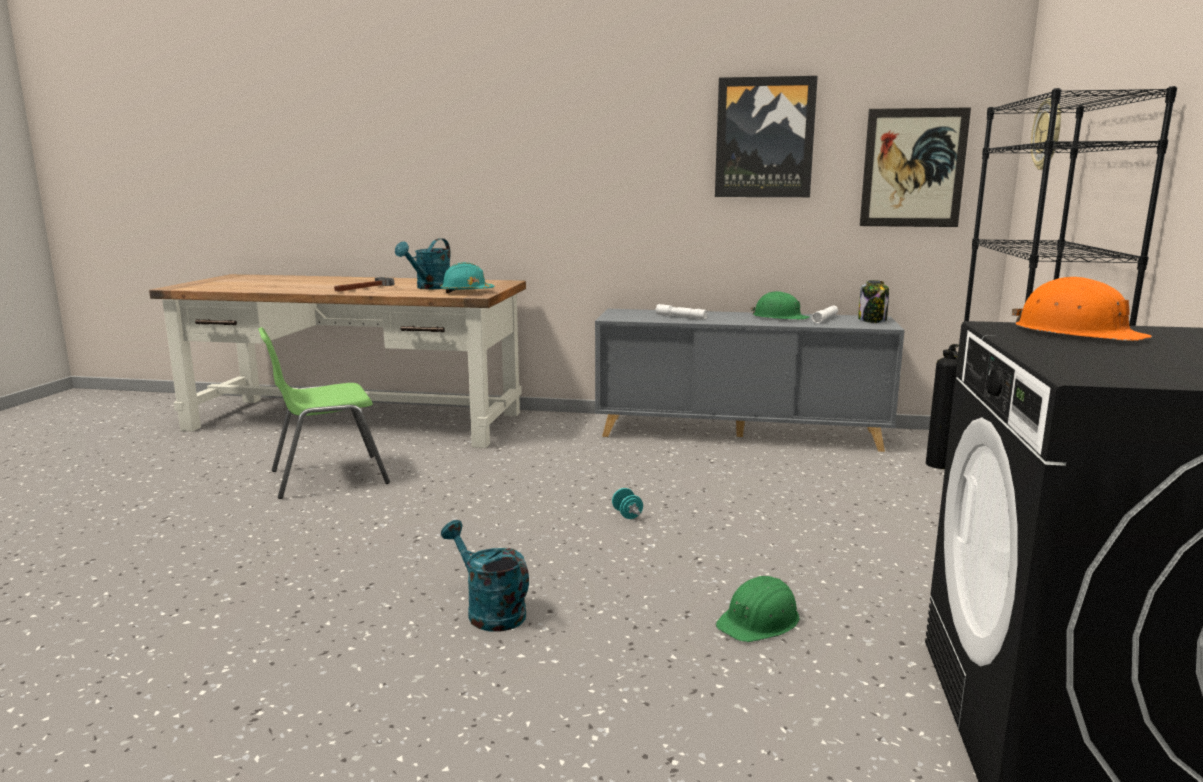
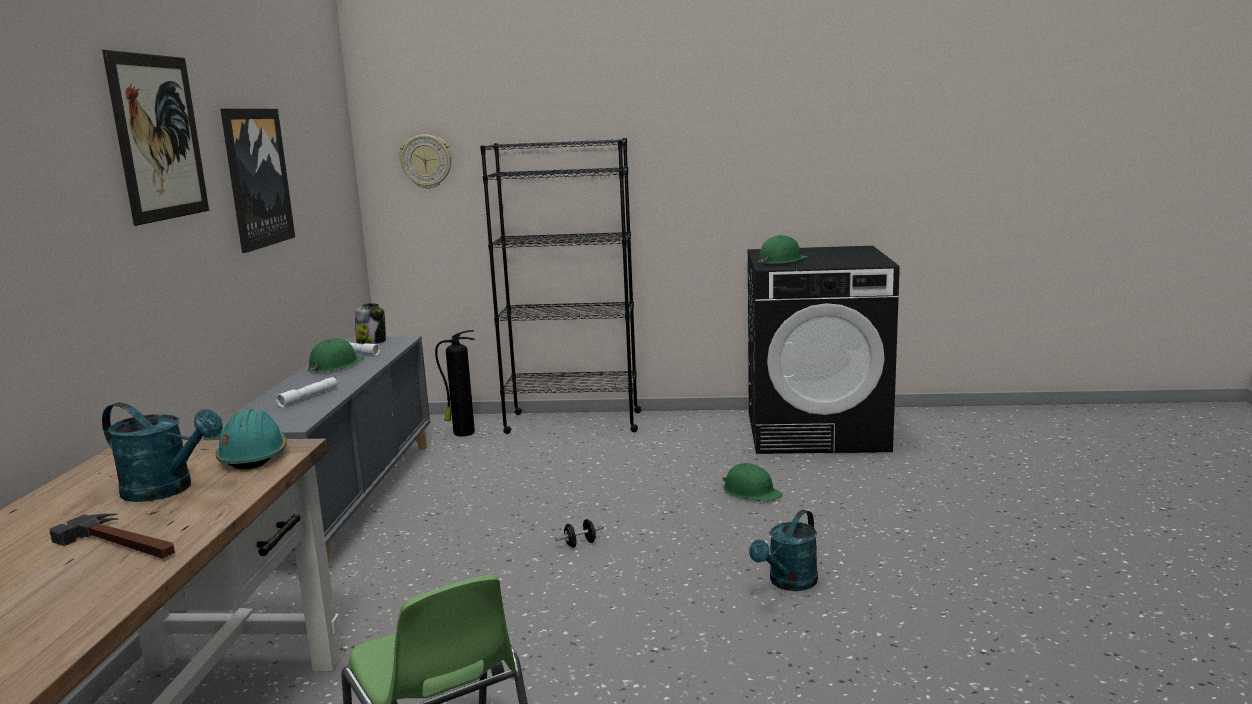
camera: 95 degrees left, 0 degrees up
turquoise dumbbell [612,488,643,519] -> black dumbbell [555,519,604,548]
picture [860,107,971,227] -> picture moved to [102,50,209,226]
orange hard hat [1011,277,1152,341] -> green hard hat [757,235,807,264]

